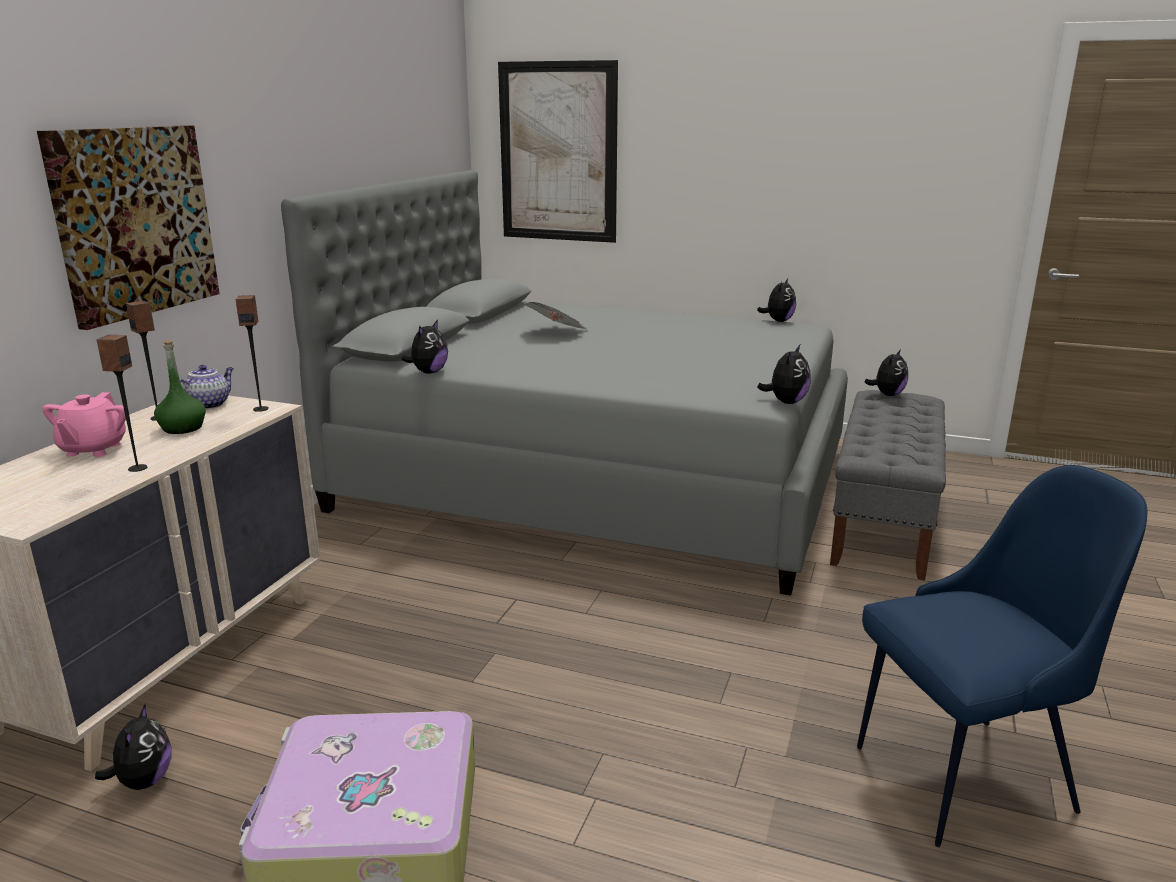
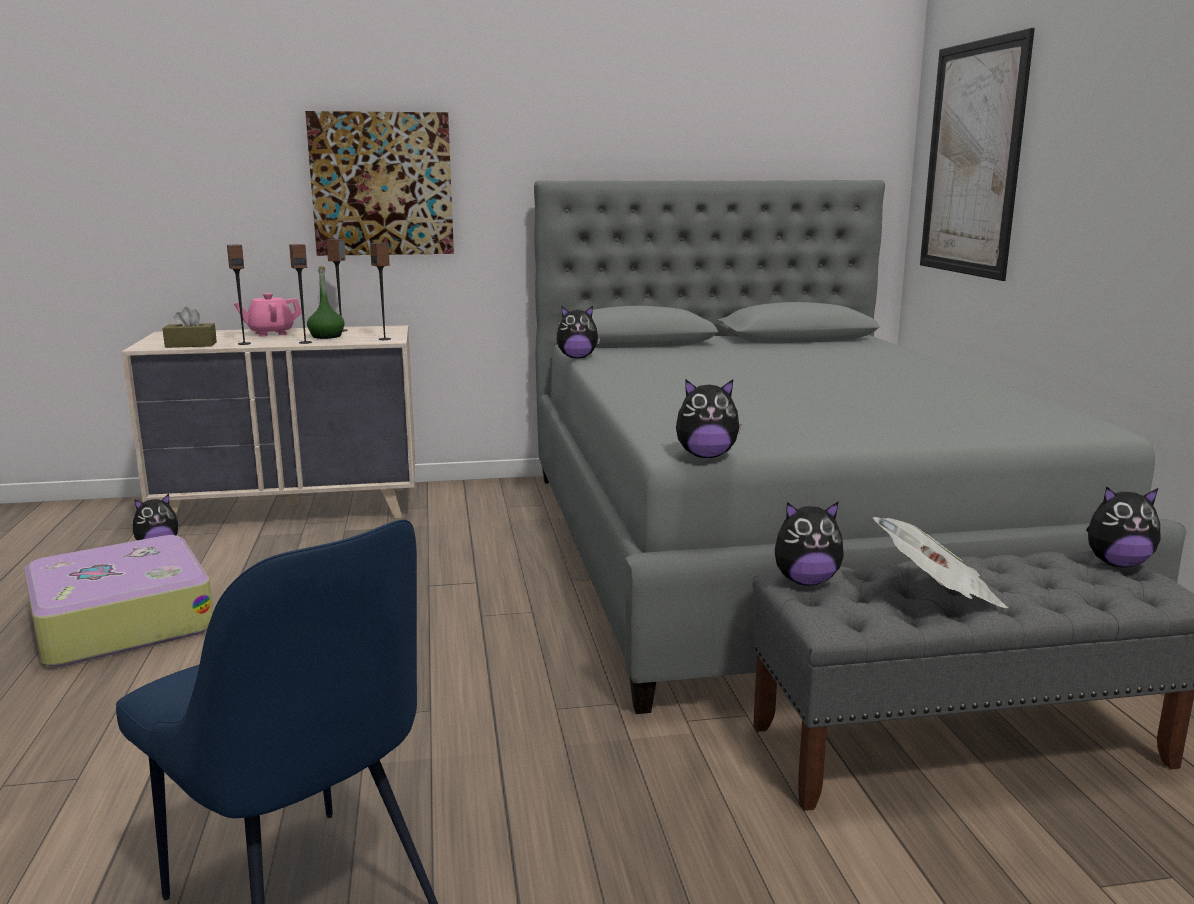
camera: 60 degrees right, 5 degrees down
teapot [180,365,234,410] -> none
newspaper [523,302,587,329] -> newspaper moved to [873,517,1009,608]
plush toy [757,279,796,322] -> plush toy moved to [775,501,844,586]
none -> brown tissue box [162,307,217,348]
none -> speaker [289,244,312,344]

